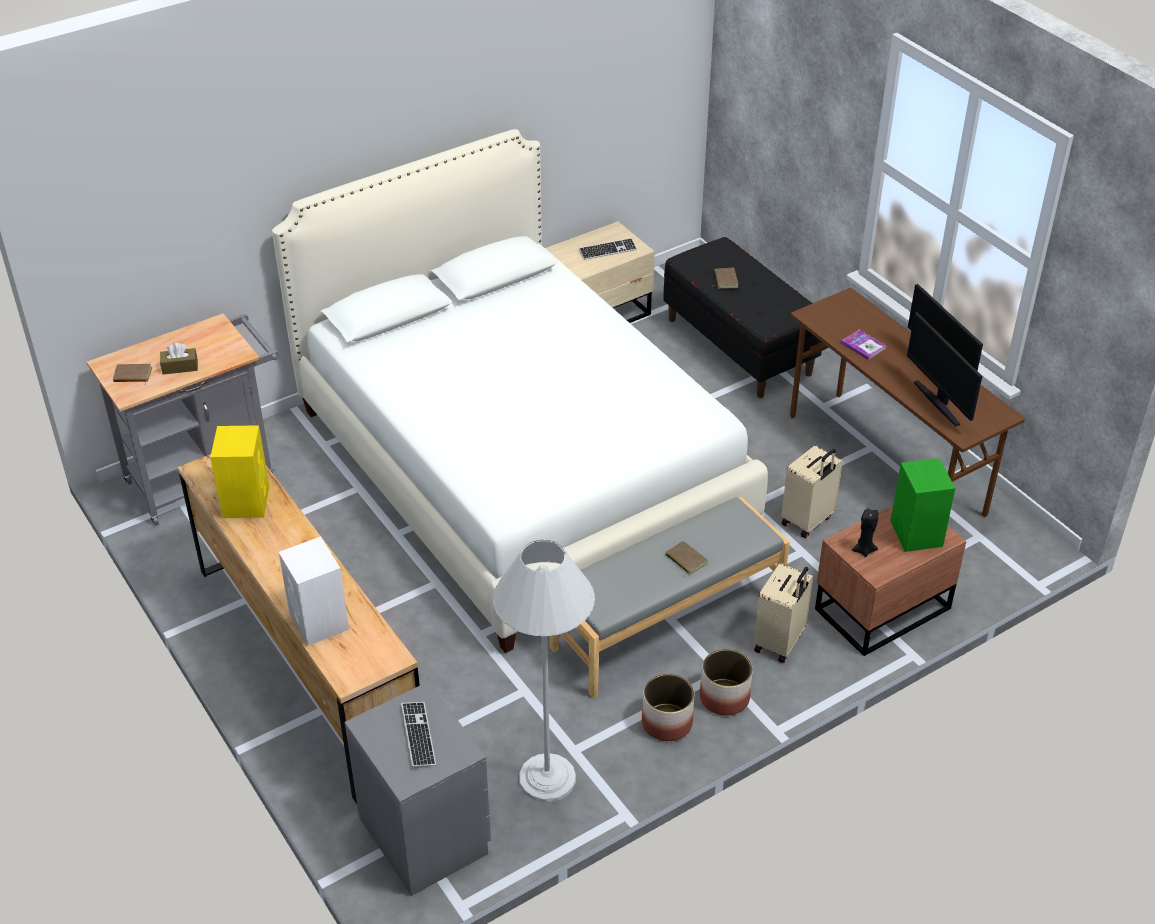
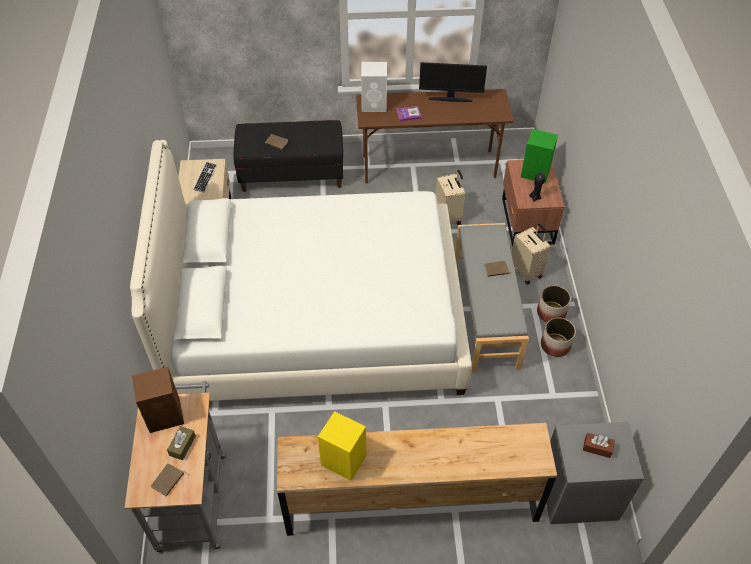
camera: 60 degrees left, 10 degrees up
white speaker [279,536,349,646] -> white speaker moved to [361,62,387,112]
keyboard [401,702,436,768] -> brown tissue box [583,433,615,458]
white floor lamp [493,540,595,802] -> none
monitor [907,312,982,426] -> none
none -> brown speaker [132,367,184,433]

